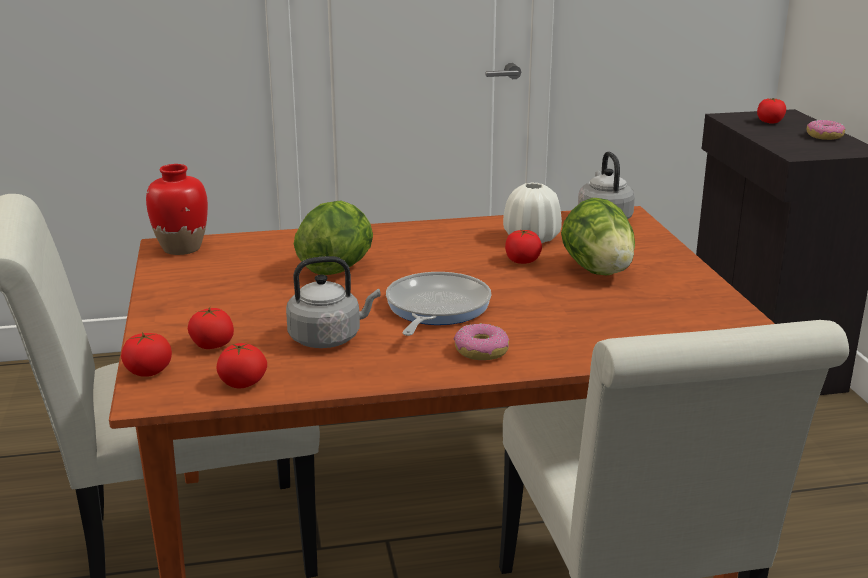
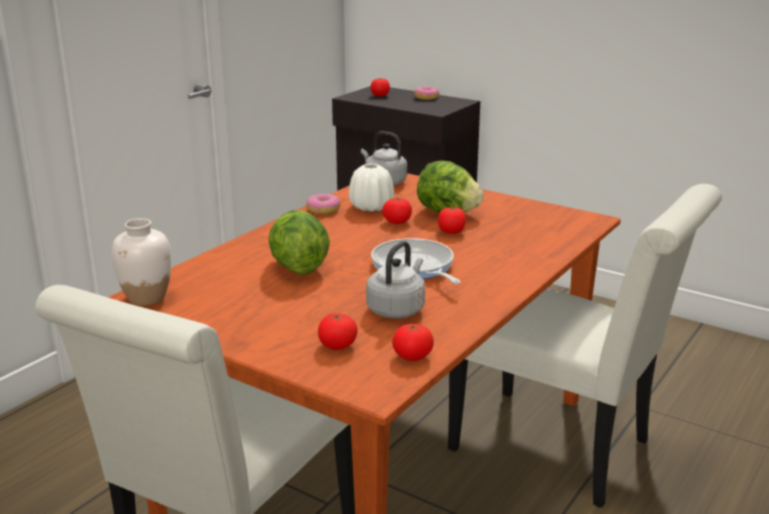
camera: 45 degrees left, 0 degrees up
tomato [121,332,172,377] -> tomato moved to [438,207,466,234]
red vase [146,164,208,255] -> white vase [112,218,172,306]
donut [454,324,509,360] -> donut moved to [306,194,341,214]

